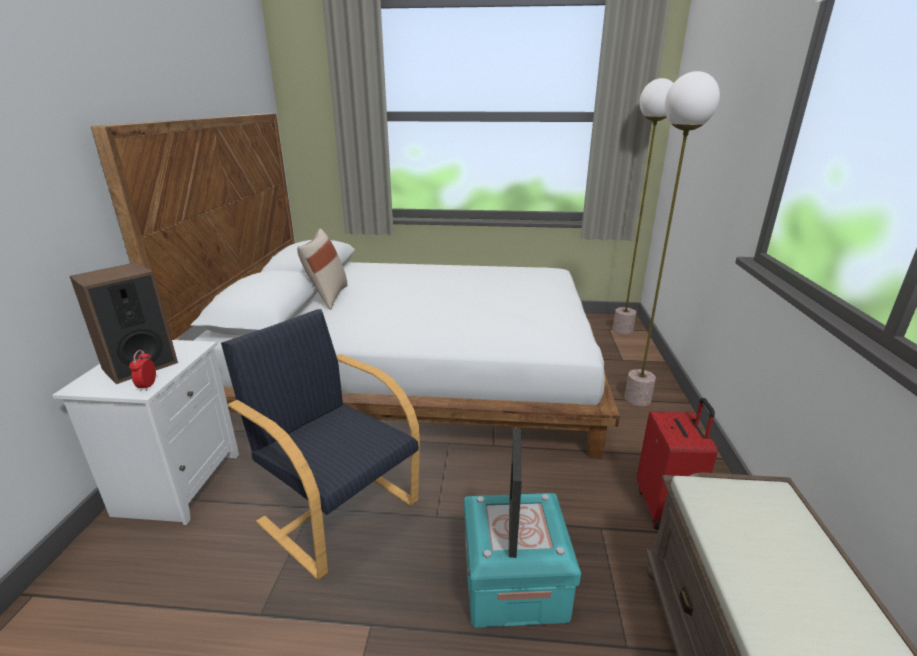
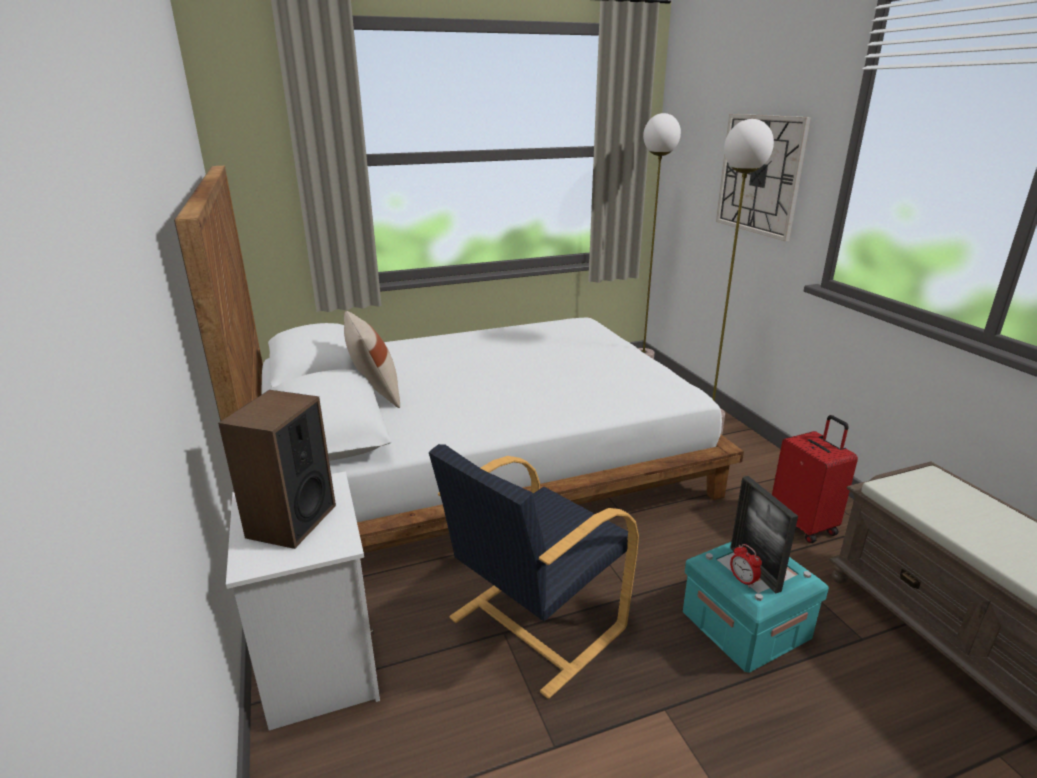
camera: 25 degrees left, 0 degrees up
alarm clock [129,350,156,391] -> alarm clock moved to [730,544,762,588]
black armchair [221,309,420,580] -> black armchair turned 60 degrees counterclockwise [429,444,639,699]
none -> wall clock [716,114,811,241]

